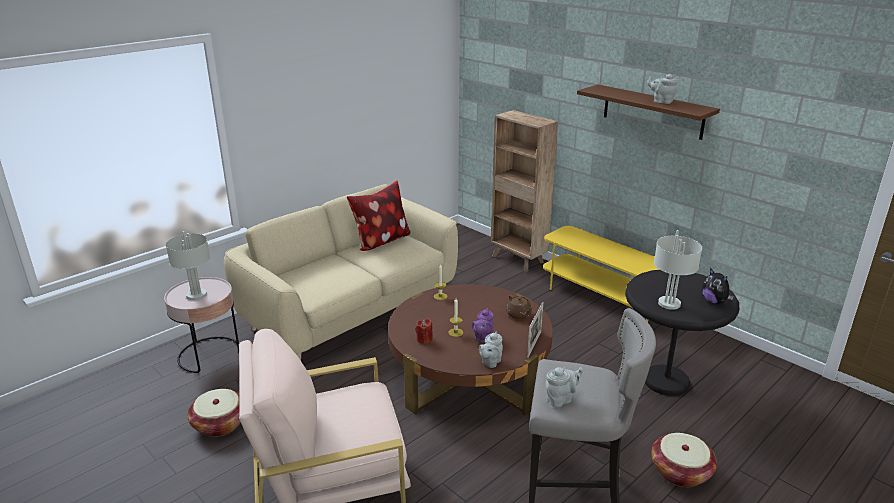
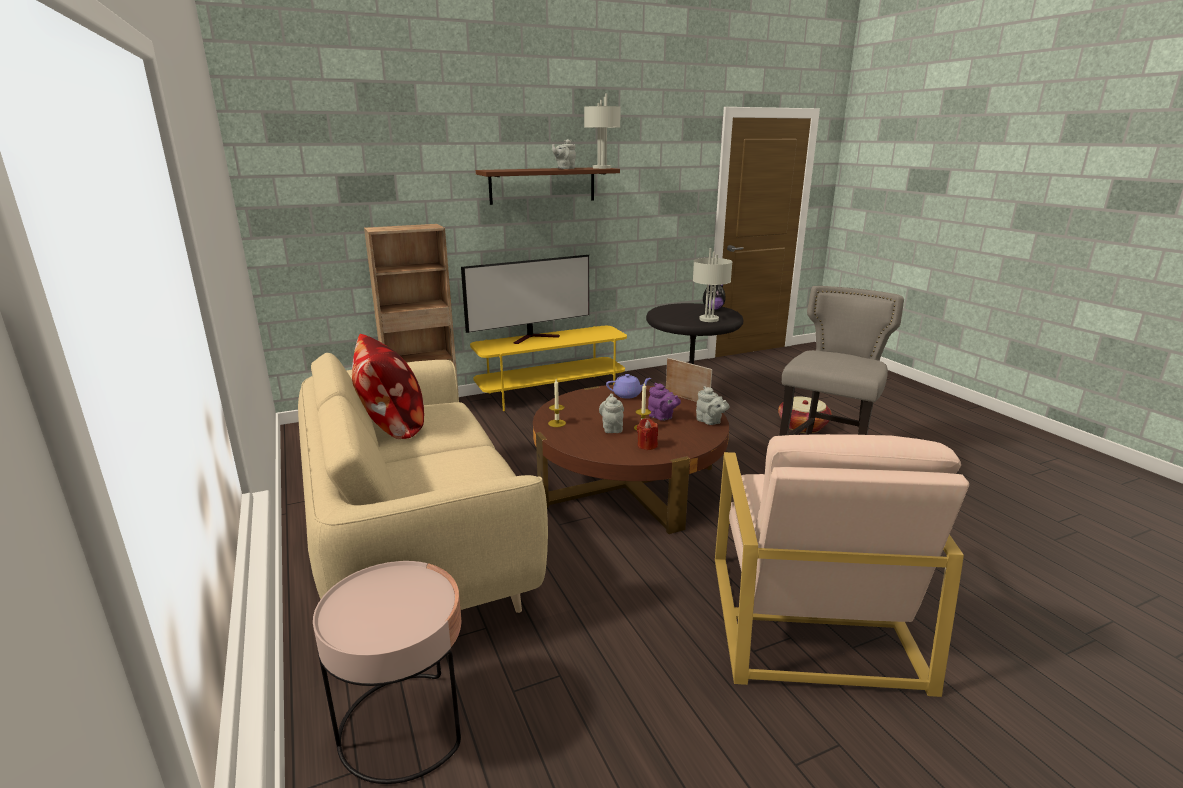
camera: 70 degrees left, 5 degrees down
grey table lamp [166,231,210,300] -> grey table lamp moved to [584,93,621,169]
basket [187,389,241,437] -> none
brown teapot [506,295,532,319] -> purple teapot [606,374,651,398]
grey teapot [545,367,583,407] -> grey teapot moved to [599,393,624,433]
none -> television [461,255,589,344]

